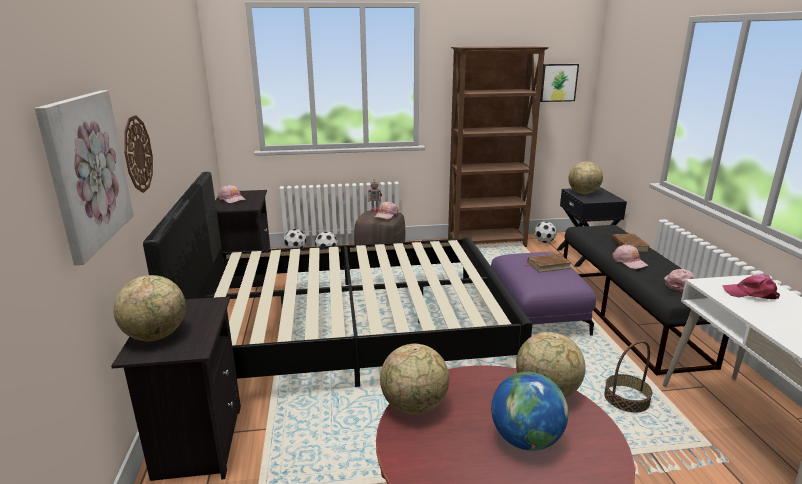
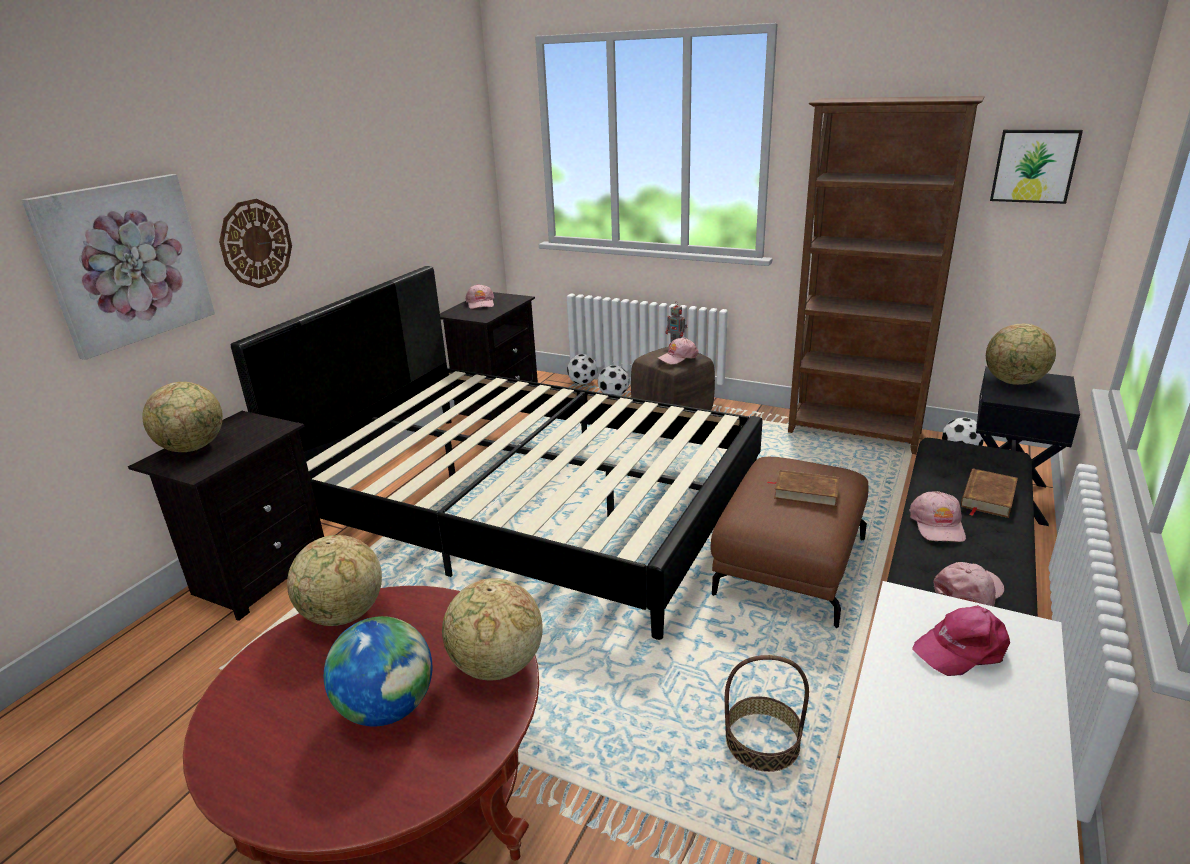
camera: 35 degrees right, 5 degrees up
purple ottoman [491,252,596,336] -> brown ottoman [710,457,868,628]
pink cap [723,274,780,299] -> pink cap turned 75 degrees counterclockwise [912,605,1010,676]

